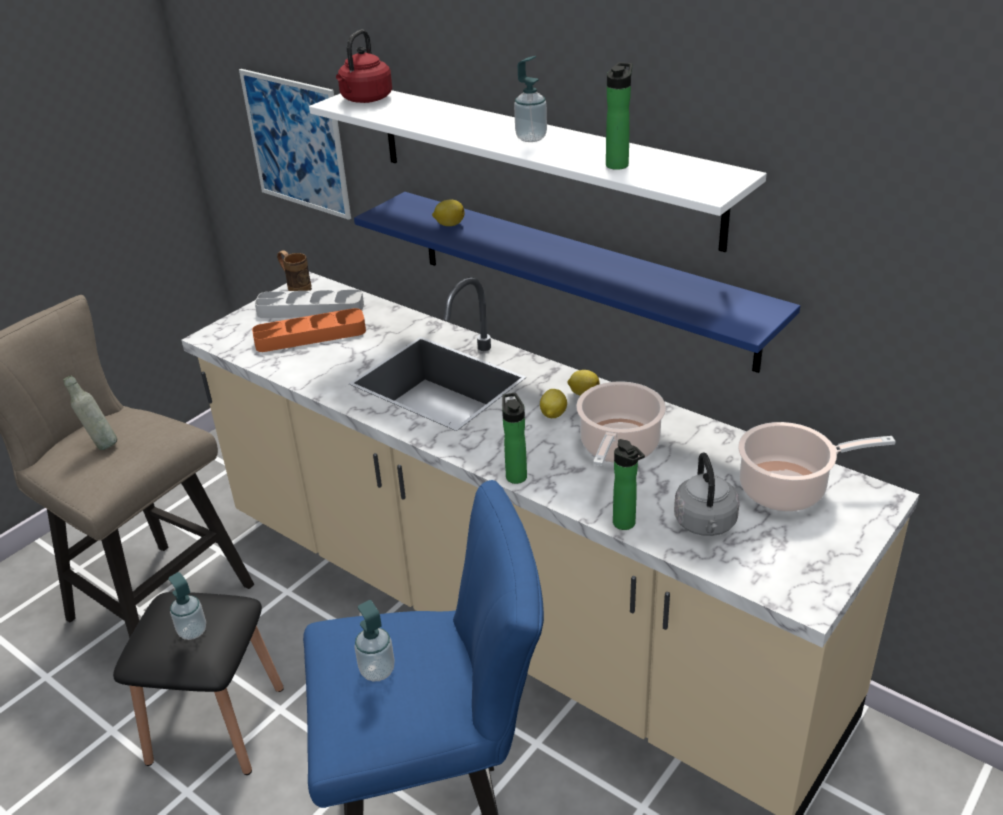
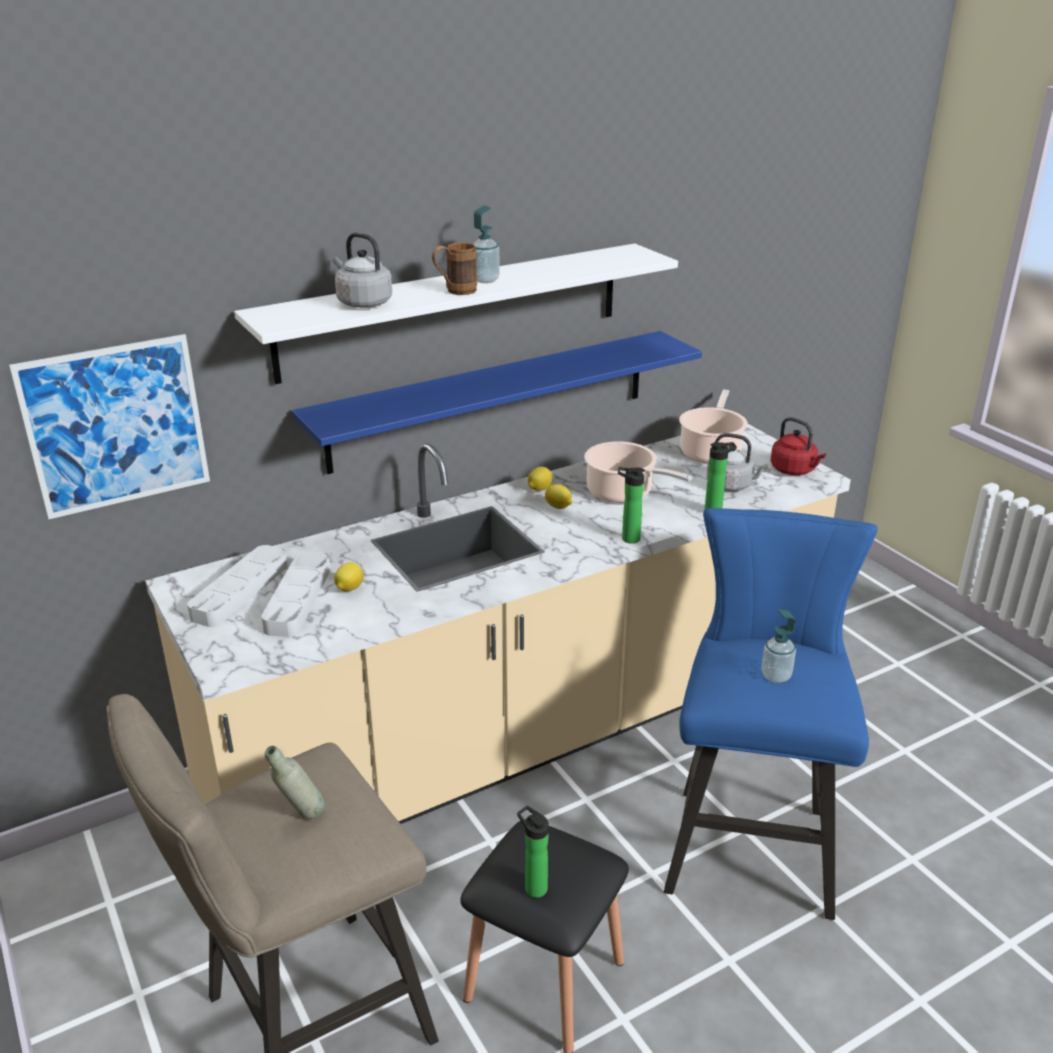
camera: 70 degrees left, 5 degrees down
soap dispenser [169,572,206,640] -> none
orange tray [252,308,366,352] -> grey tray [261,551,331,637]
brown mug [277,250,312,291] -> brown mug moved to [432,243,477,295]
red kettle [336,30,392,103] -> red kettle moved to [770,417,826,475]
lemon [432,200,465,226] -> lemon moved to [334,562,363,591]
bottle [606,62,632,170] -> bottle moved to [517,806,549,898]
none -> grey kettle [333,232,392,308]

